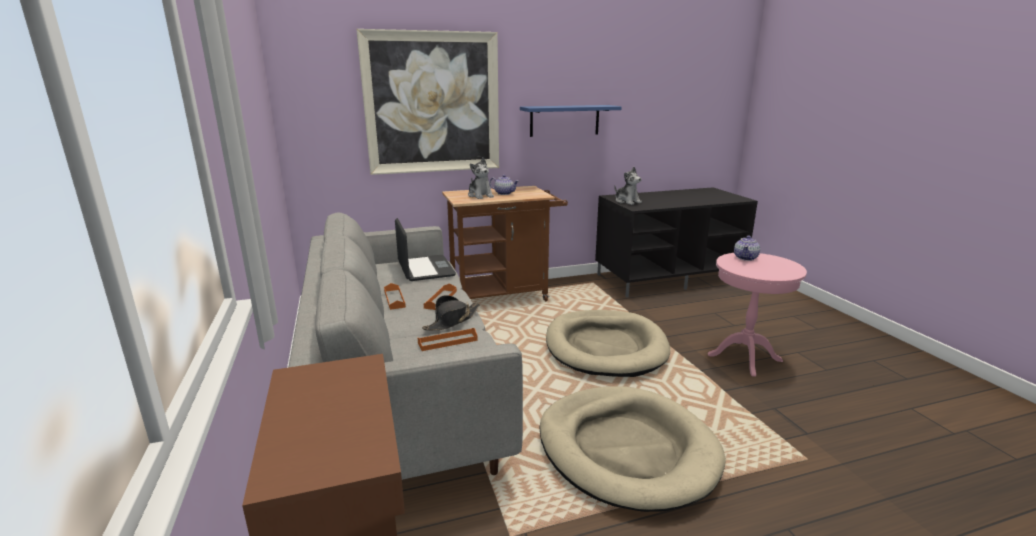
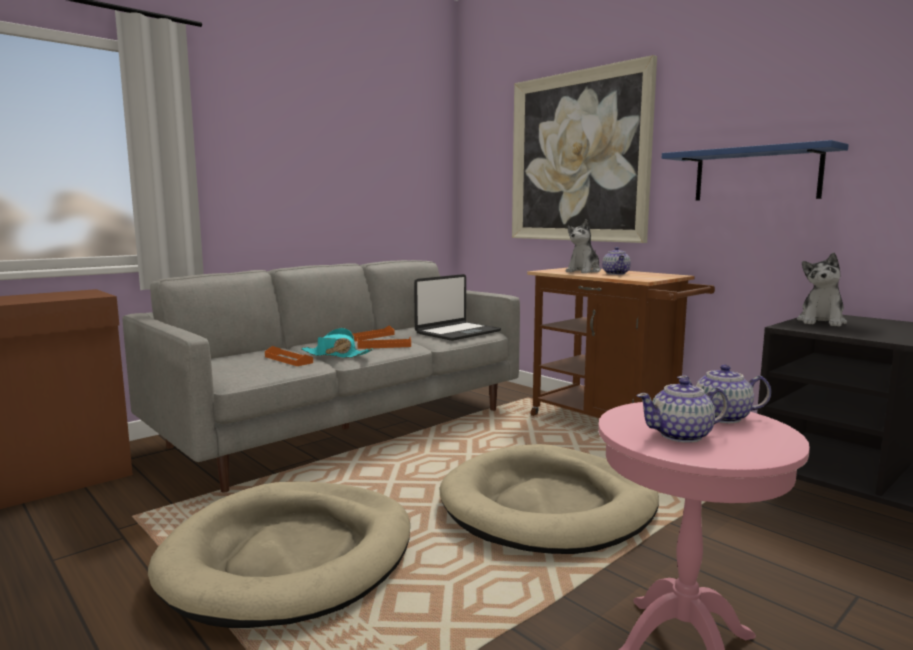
camera: 65 degrees right, 10 degrees down
black hat [422,295,480,330] -> turquoise hat [301,328,373,358]
none -> teapot [637,378,728,443]

